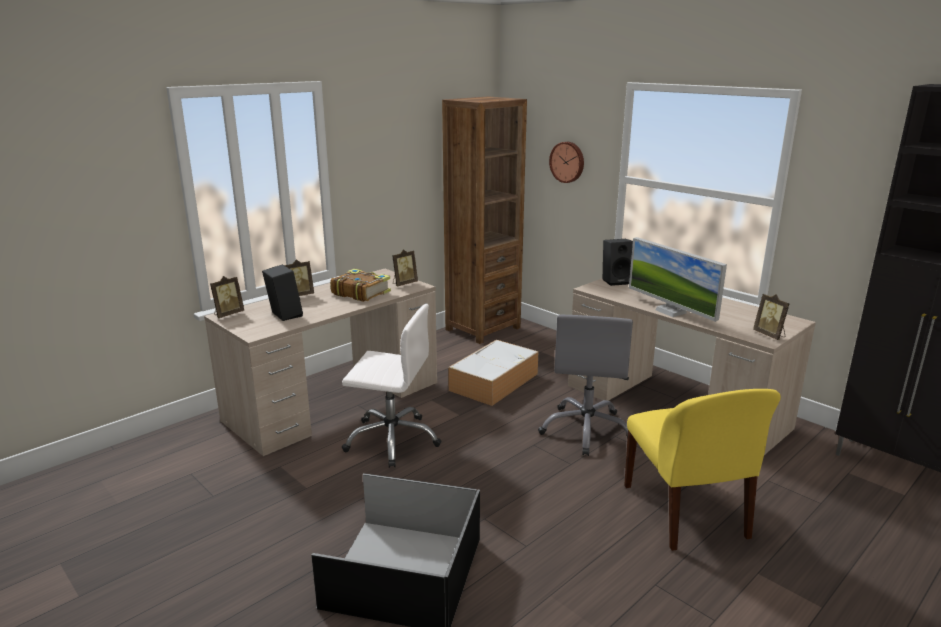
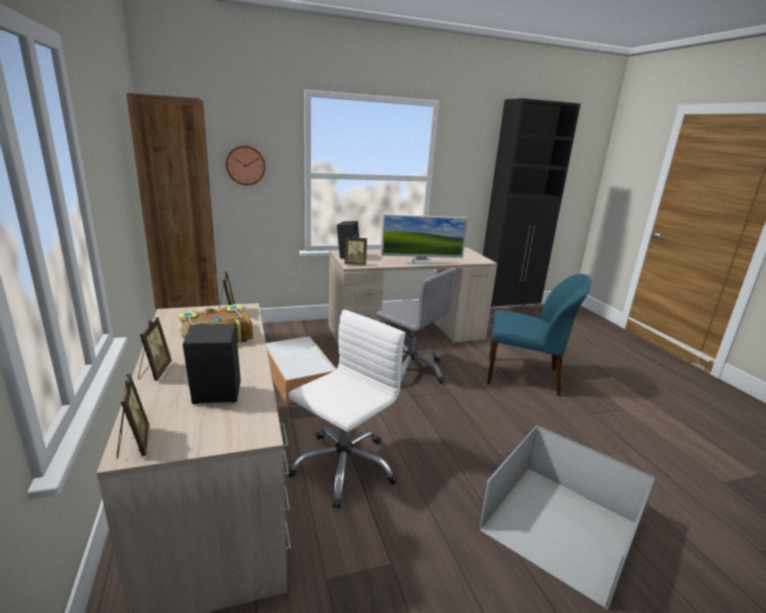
camera: 65 degrees left, 0 degrees up
yellow chair [624,389,781,551] -> blue chair [487,274,591,396]
picture frame [753,294,790,340] -> picture frame moved to [344,235,367,265]

